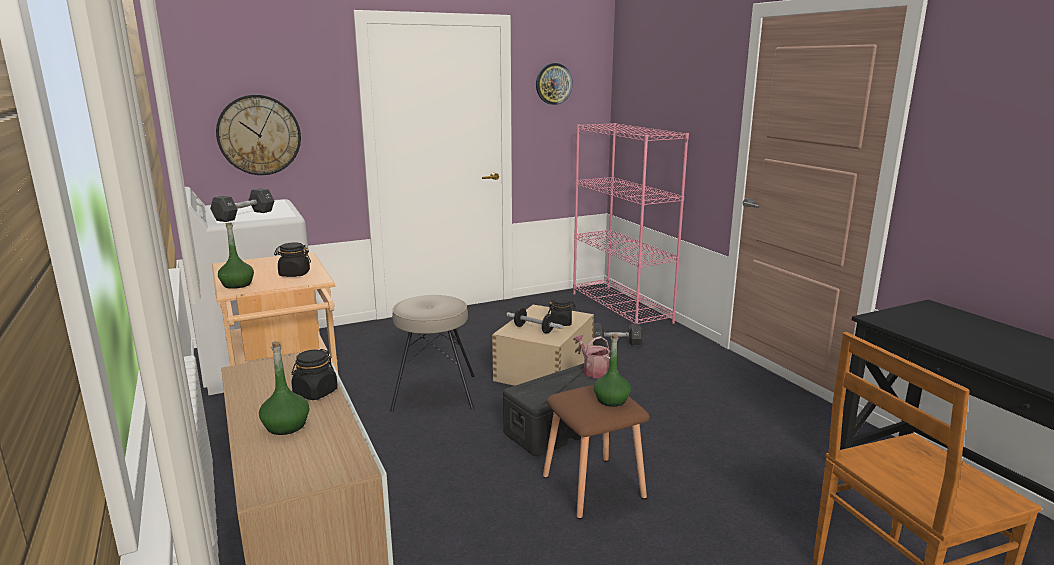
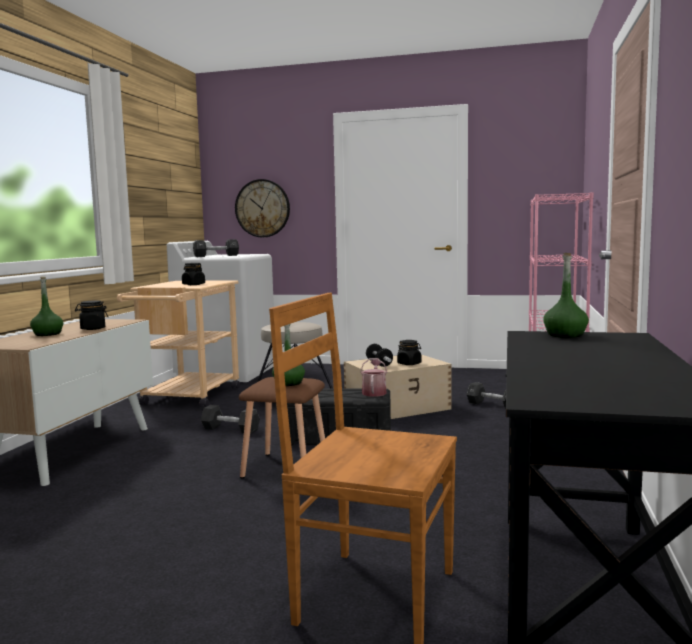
camera: 40 degrees right, 10 degrees down
green bottle [218,223,254,289] -> green bottle moved to [543,253,589,338]
wall clock [536,63,573,105] -> none
none -> black dumbbell [201,405,260,434]

